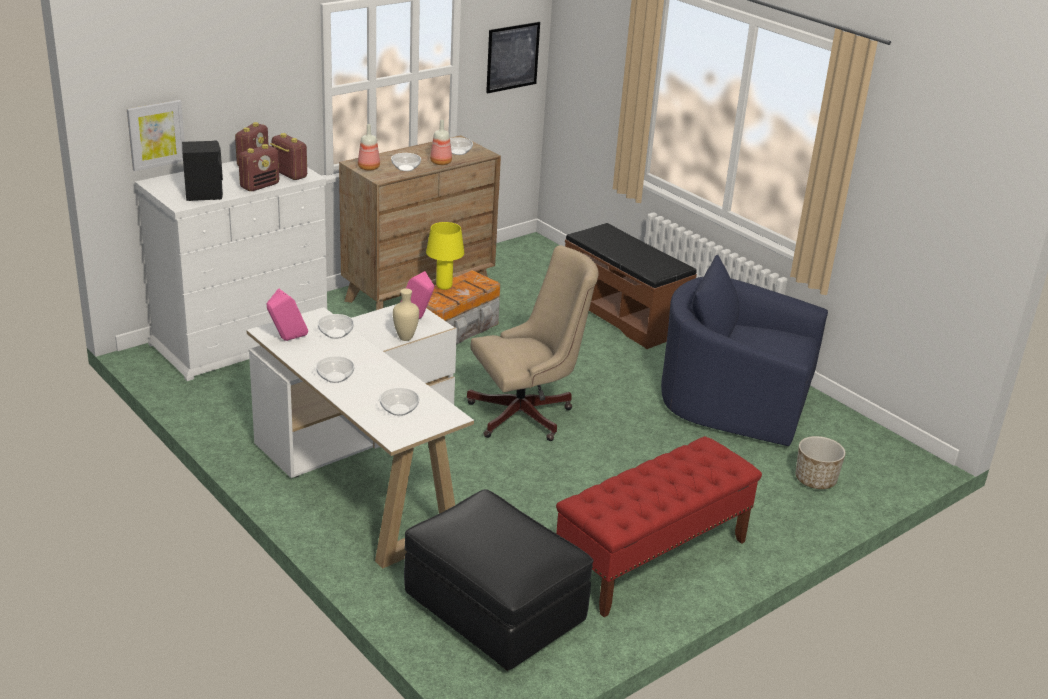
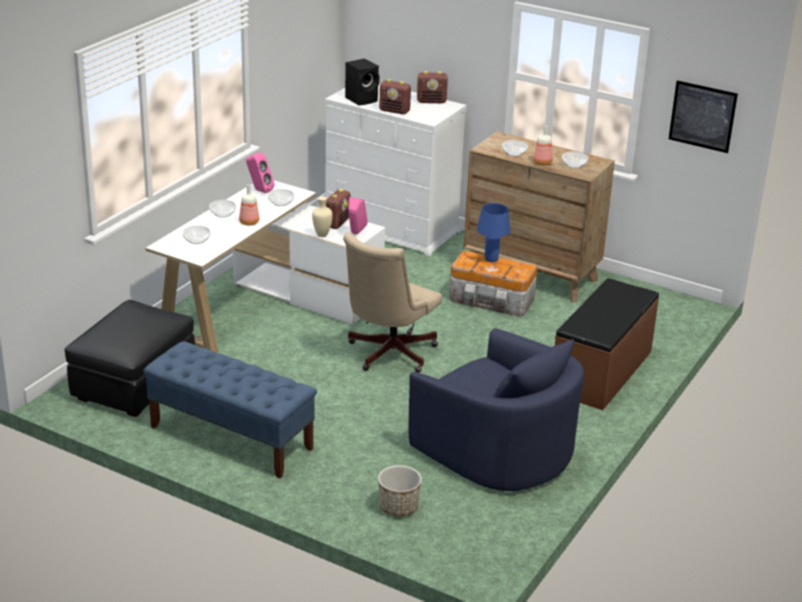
camera: 70 degrees right, 0 degrees up
picture [127,100,185,171] -> none
radio [270,133,307,180] -> radio moved to [326,189,351,229]
bottle [358,124,380,171] -> bottle moved to [239,184,259,226]
yellow table lamp [426,222,464,290] -> blue table lamp [477,203,510,262]
beige office chair [467,245,599,441] -> beige office chair turned 75 degrees clockwise [343,232,442,373]
red bench [556,436,762,617] -> blue bench [144,341,317,478]
blue armchair [661,255,828,446] -> blue armchair turned 135 degrees clockwise [409,328,584,491]

